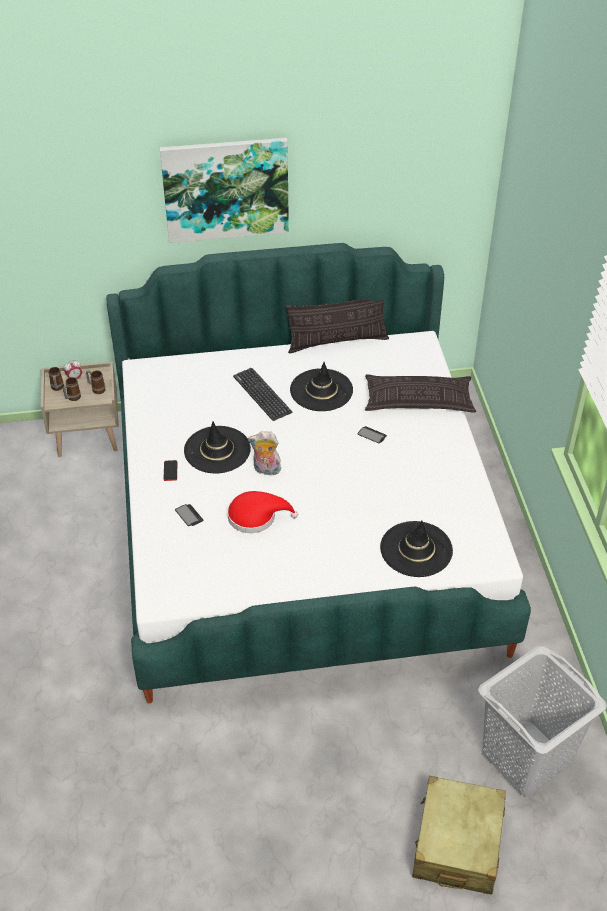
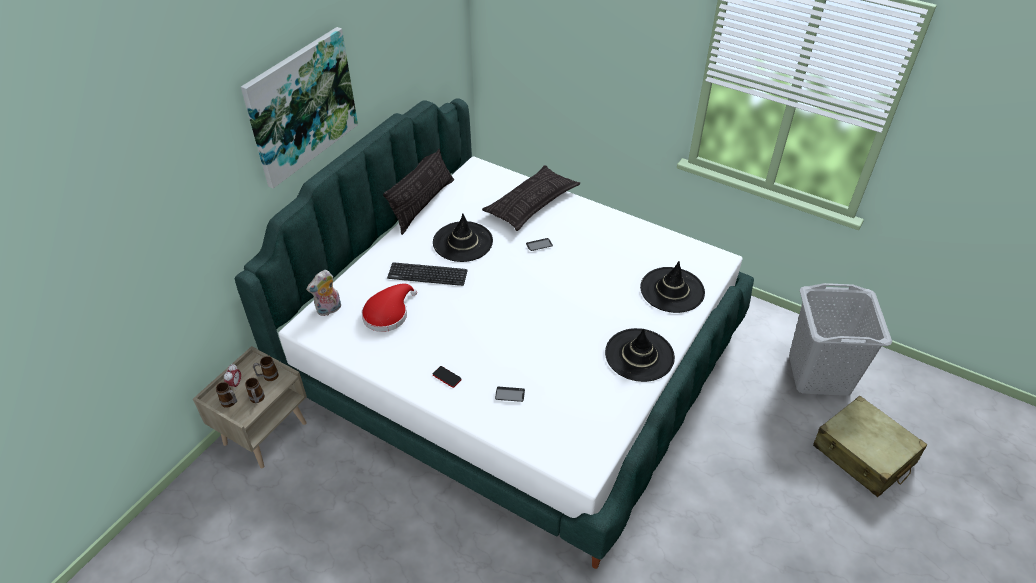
camera: 50 degrees left, 0 degrees up
black hat [184,422,251,473] -> black hat moved to [605,328,675,382]
red hat [227,491,298,533] -> red hat moved to [362,284,417,332]
plush toy [248,431,281,475] -> plush toy moved to [306,270,341,316]

